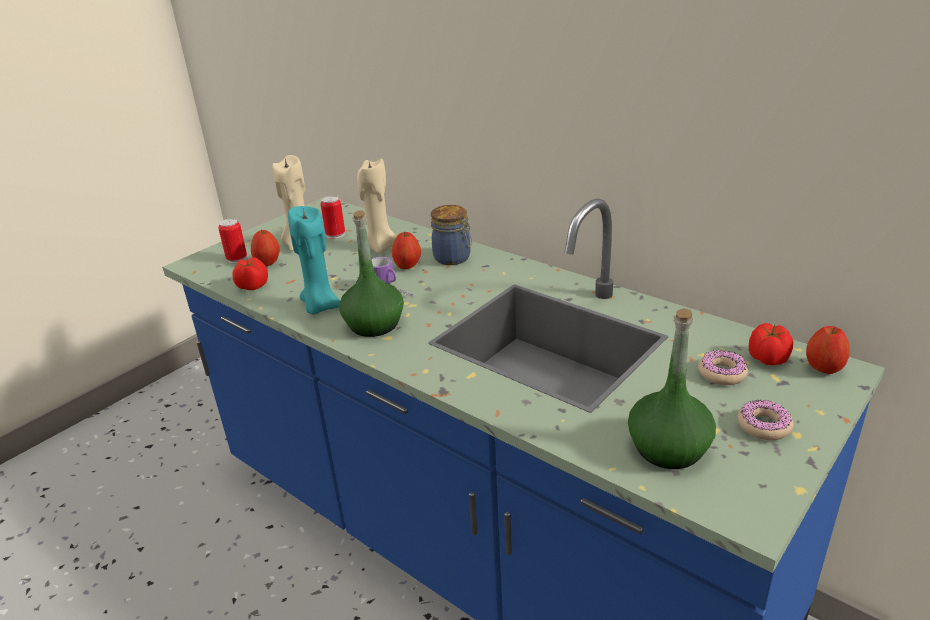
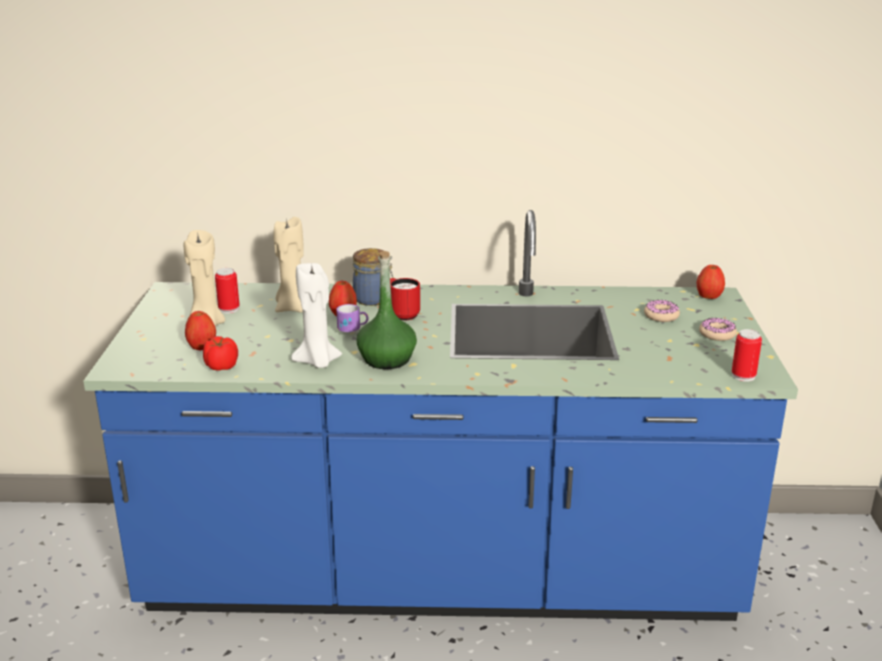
camera: 40 degrees left, 5 degrees down
can [218,218,247,264] -> can moved to [732,329,762,382]
turquoise candle [288,206,340,315] -> white candle [291,263,342,368]
green bottle [628,308,716,469] -> none
tomato [749,323,793,366] -> none
none -> red mug [390,278,420,320]

